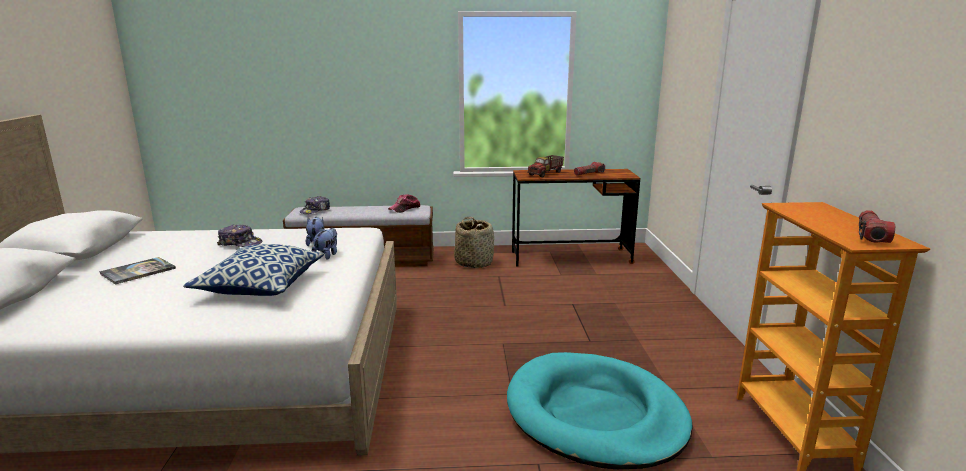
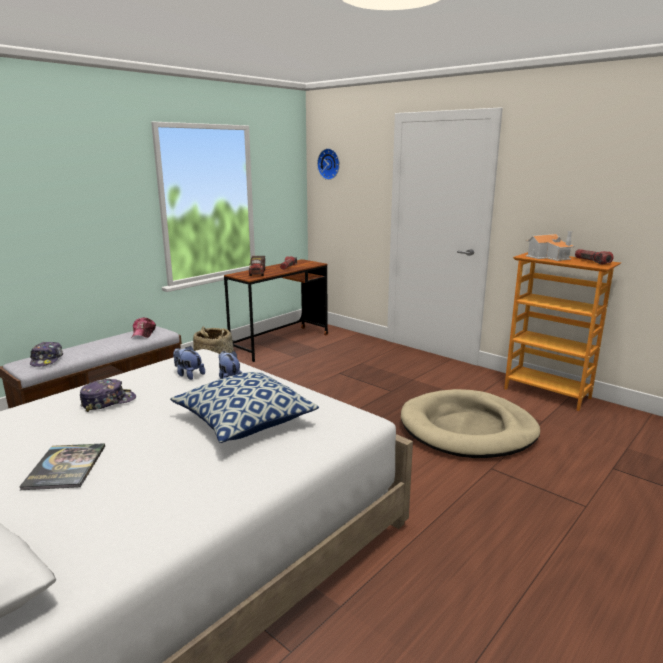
camera: 45 degrees left, 0 degrees up
turquoise dog bed [507,352,693,469] -> beige dog bed [401,389,540,458]
none -> wall clock [317,148,340,180]
none -> toy house [526,231,575,261]

